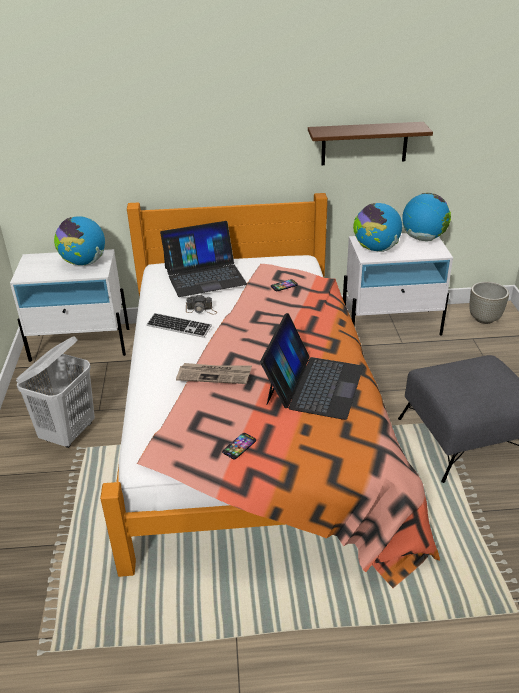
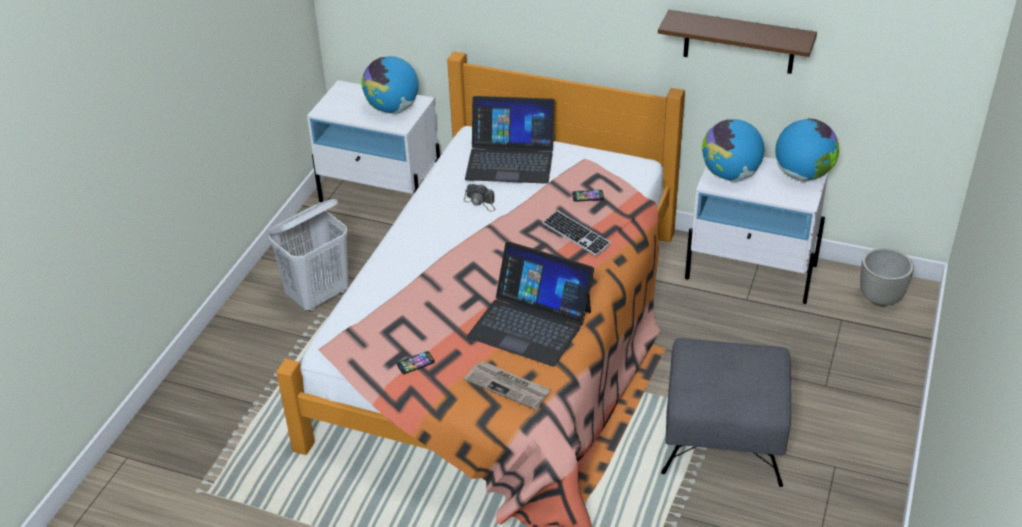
camera: 25 degrees right, 5 degrees up
keyboard [146,313,212,338] -> keyboard moved to [542,211,611,256]
newspaper [176,363,252,384] -> newspaper moved to [464,361,551,410]
laptop [260,313,363,420] -> laptop turned 75 degrees clockwise [467,241,594,366]

